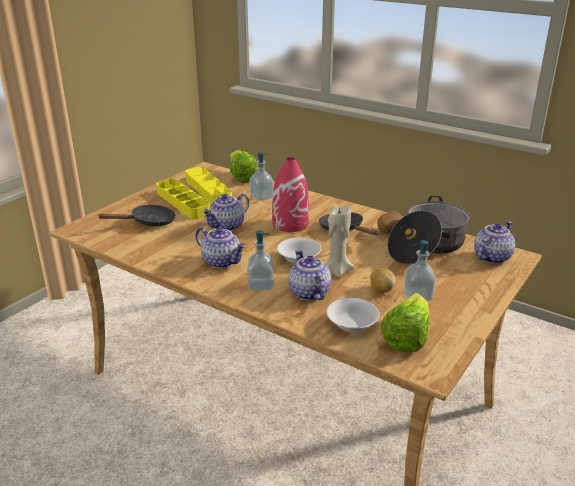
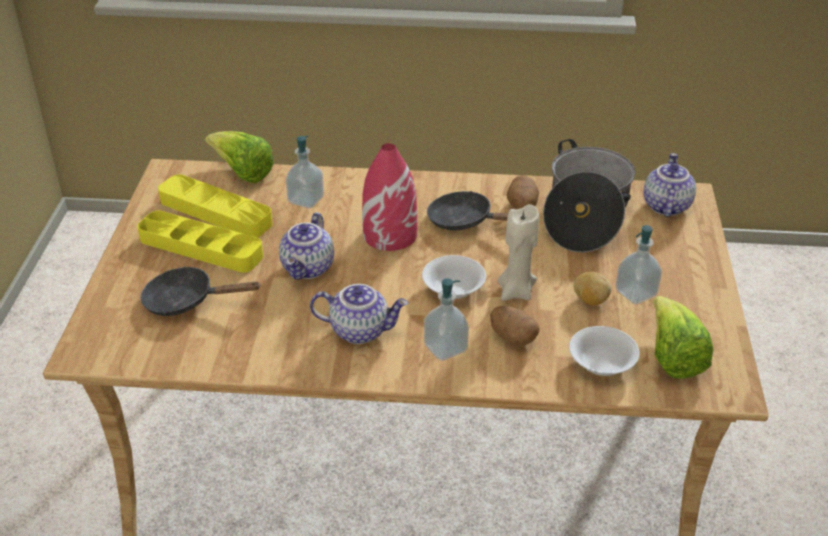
camera: 30 degrees left, 10 degrees up
black frying pan [97,204,176,226] -> black frying pan turned 120 degrees counterclockwise [140,266,261,316]
teapot [288,250,331,301] -> potato [490,306,540,346]

